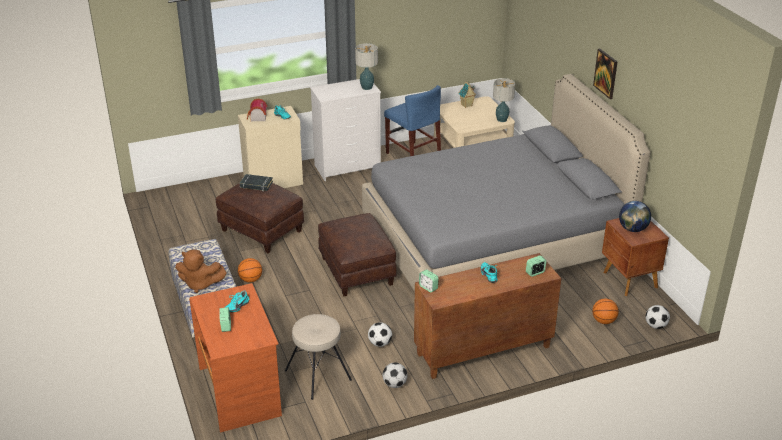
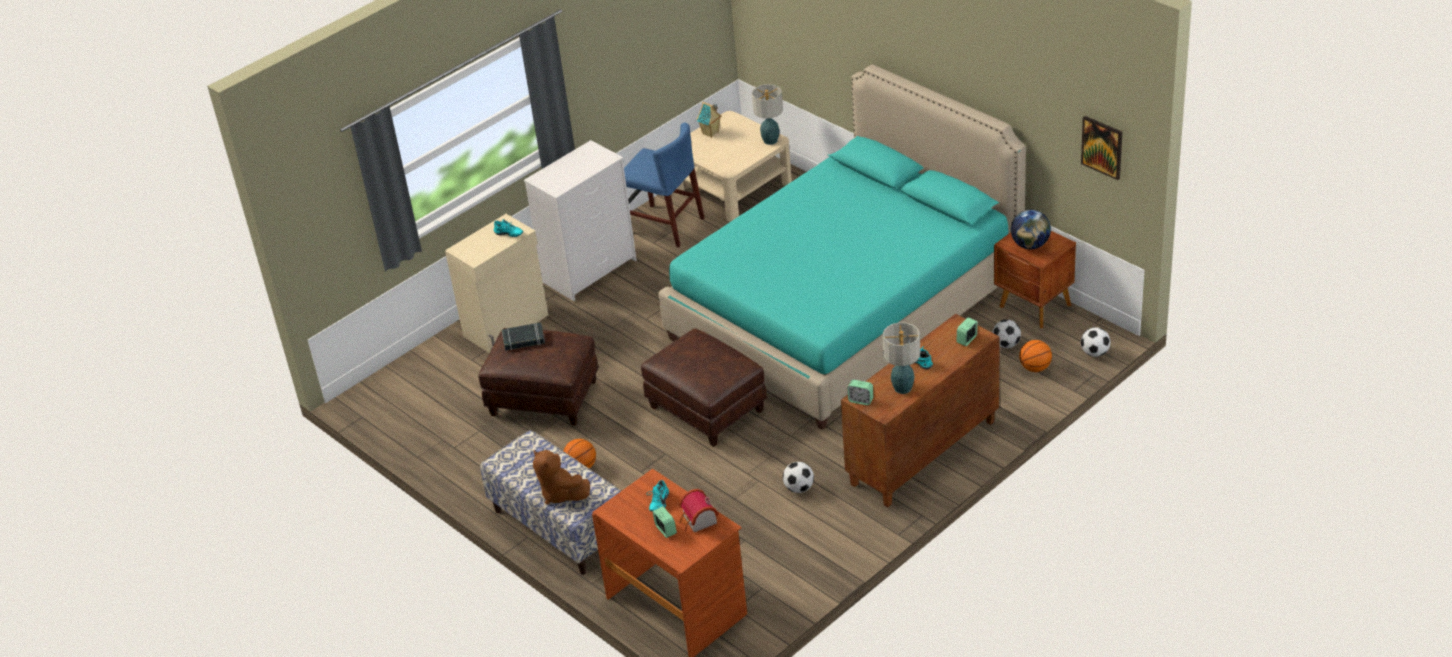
camera: 20 degrees left, 5 degrees up
brown plush toy [175,250,227,293] -> brown plush toy turned 60 degrees clockwise [533,450,590,505]
toy house [247,99,267,121] -> toy house moved to [679,489,719,532]
beige stool [285,314,352,400] -> none
table lamp [355,43,378,90] -> table lamp moved to [882,322,920,394]
grey bed [362,74,651,292] -> turquoise bed [658,64,1026,430]
football [383,362,407,388] -> football moved to [993,319,1021,348]
picture [593,49,617,99] -> picture moved to [1081,116,1122,180]

